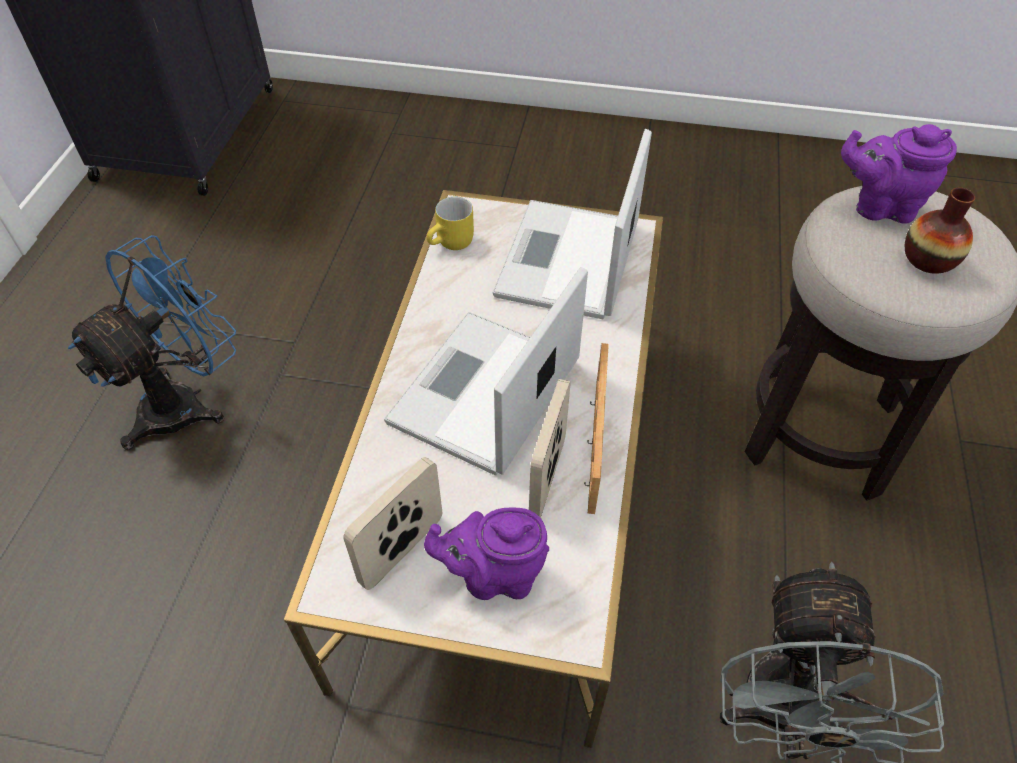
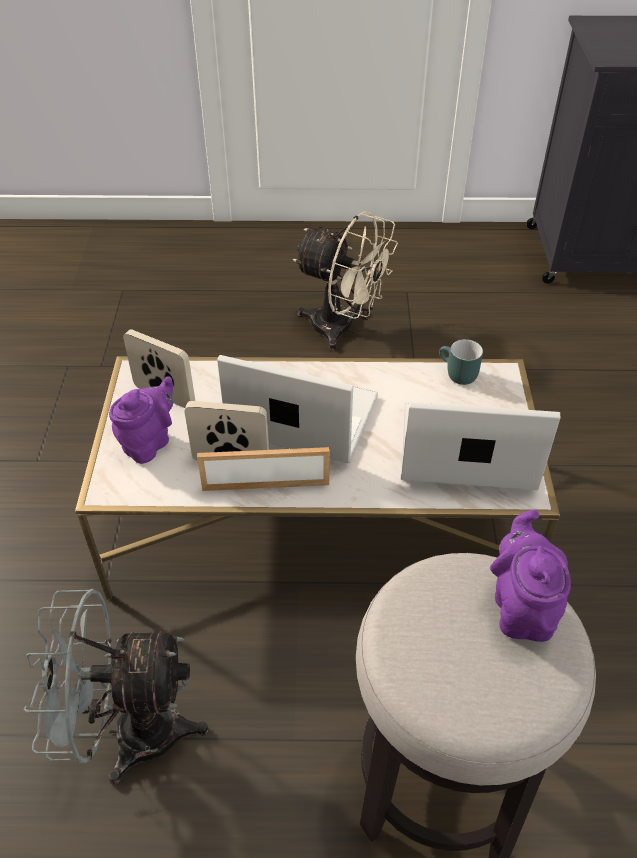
camera: 80 degrees right, 5 degrees down
blue fan [68,235,236,450] -> beige fan [293,211,398,351]
purple teapot [424,507,549,600] -> purple teapot turned 45 degrees clockwise [109,376,173,464]
yellow mug [427,197,474,250] -> turquoise mug [439,339,483,385]
vase [905,188,975,274] -> none

